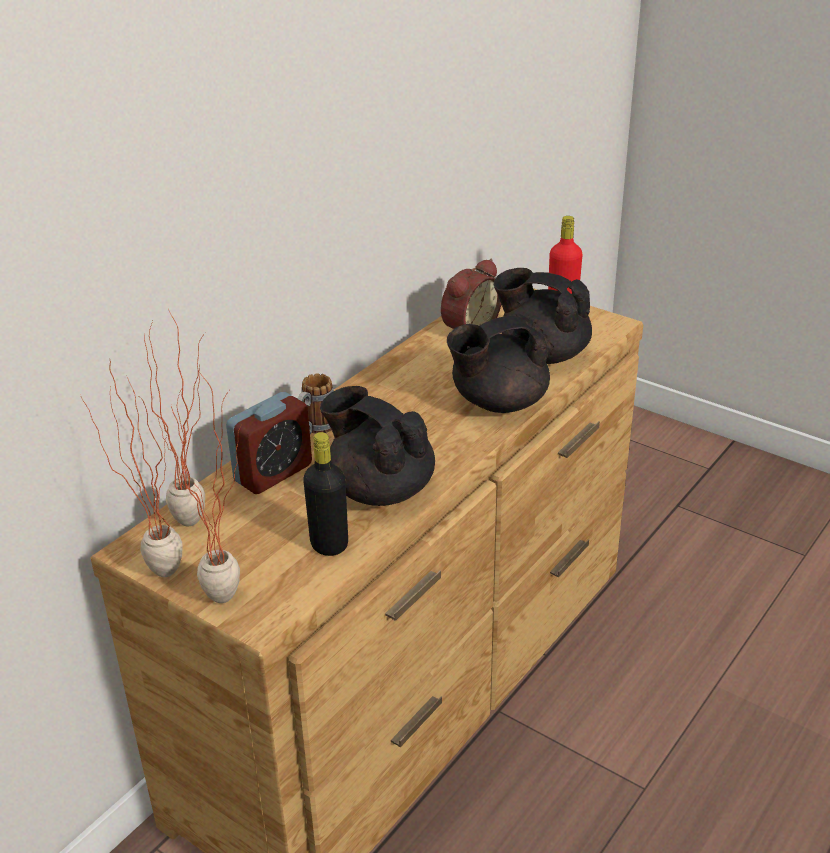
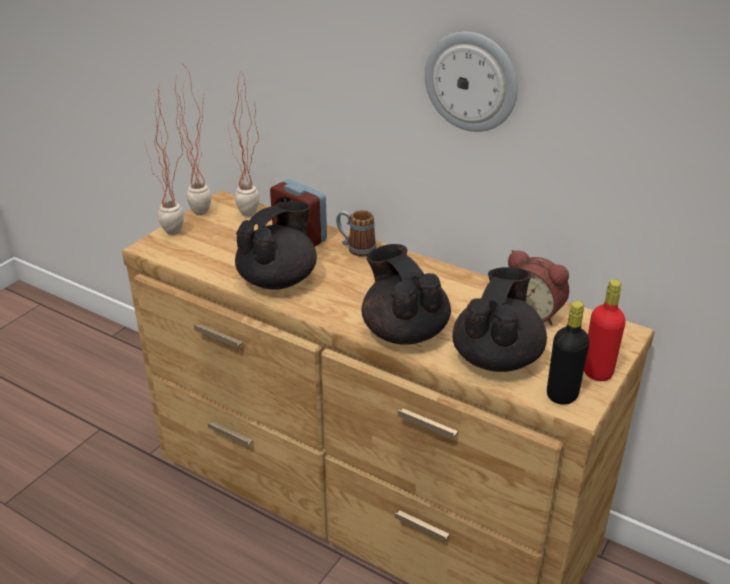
camera: 85 degrees right, 0 degrees up
black bottle [303,432,348,556] -> black bottle moved to [547,301,590,405]
none -> wall clock [425,32,518,132]

